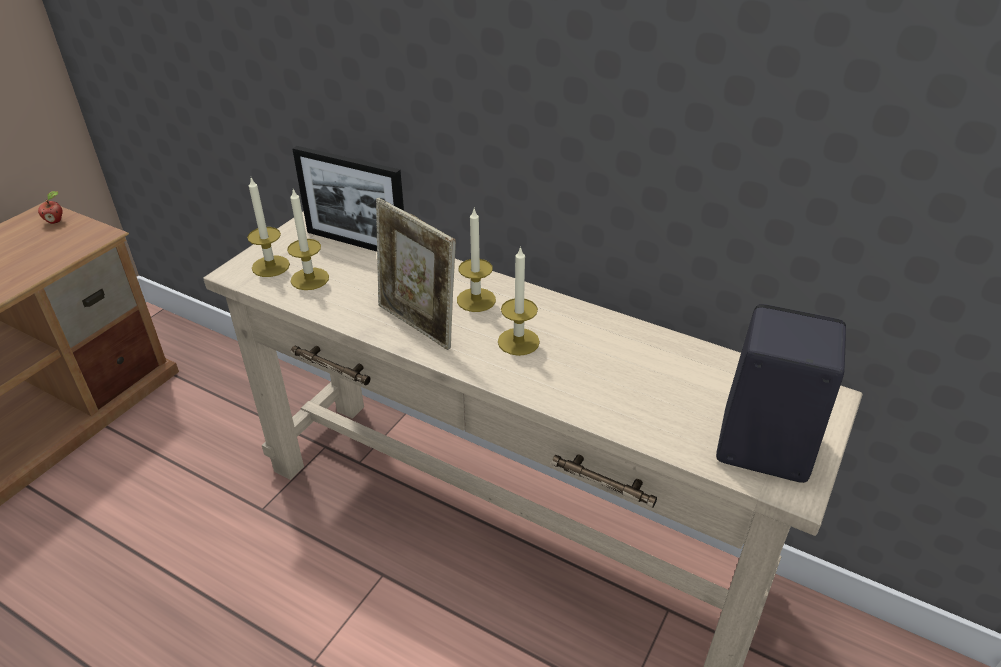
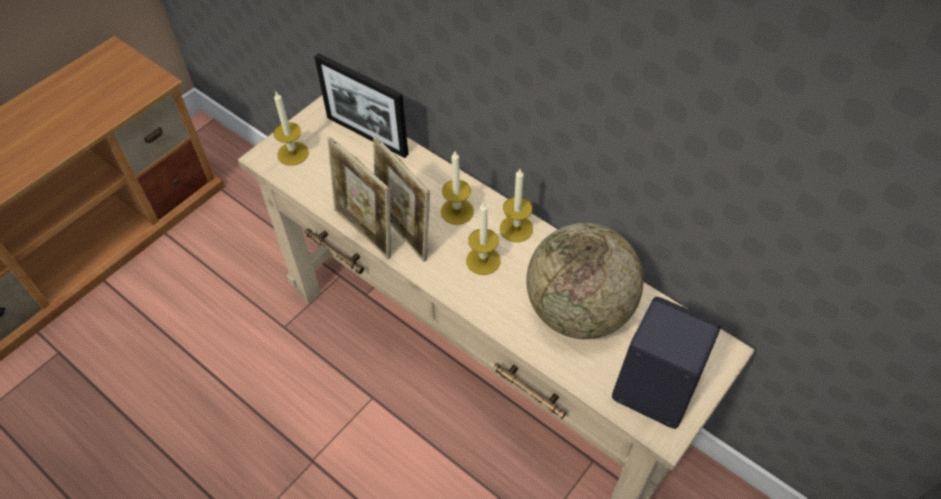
camera: 10 degrees right, 15 degrees up
apple [38,191,63,224] -> none
candle [287,189,329,290] -> candle moved to [500,169,533,242]
none -> picture frame [328,137,391,259]
none -> globe [526,223,643,339]

